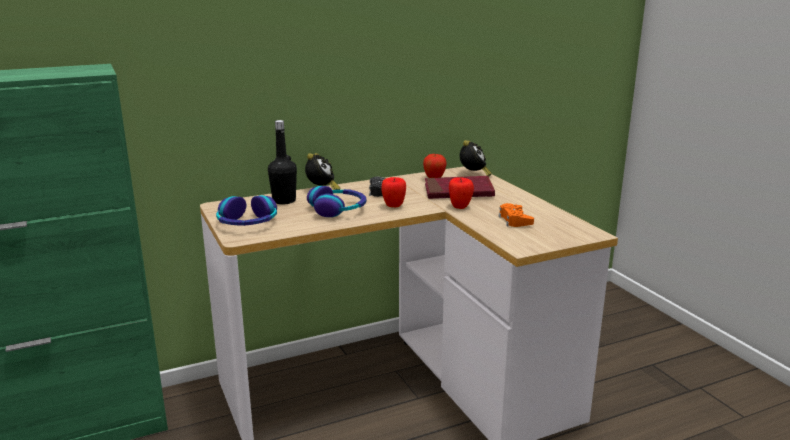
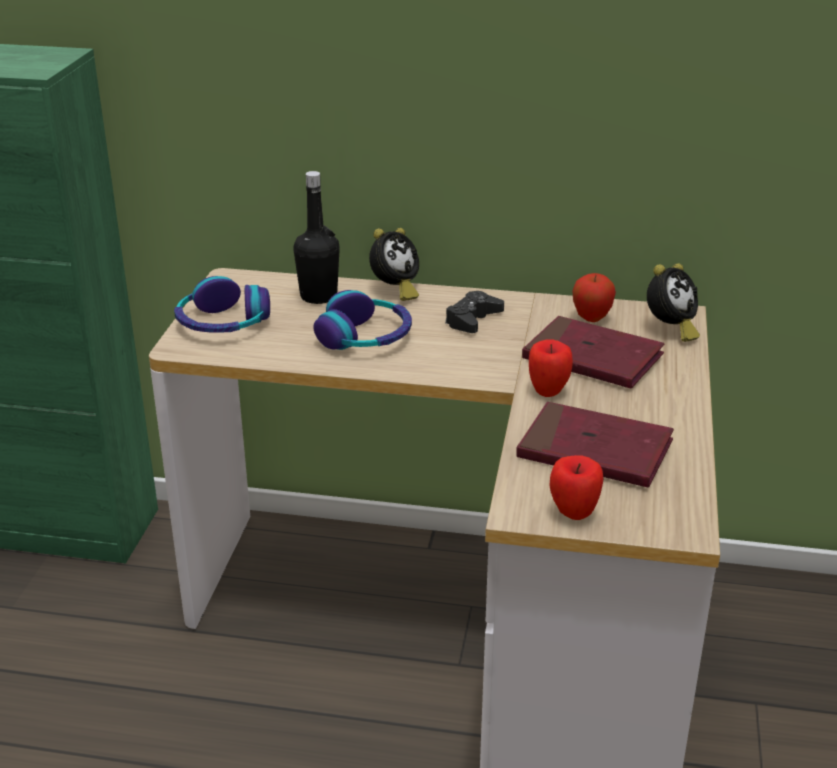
camera: 35 degrees right, 10 degrees up
apple [382,177,406,207] -> apple moved to [550,455,603,520]
orange game controller [499,203,534,227] -> red book [516,402,674,487]

